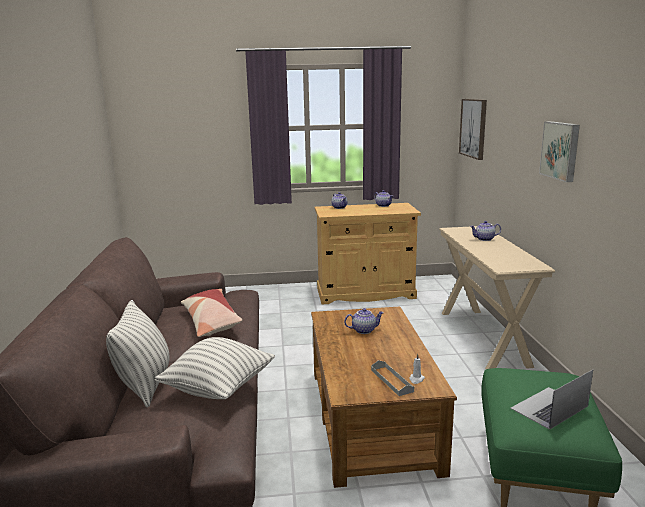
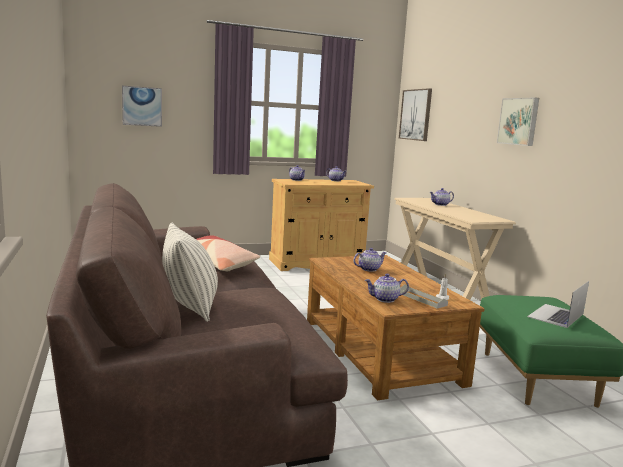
camera: 15 degrees left, 5 degrees down
pillow [155,337,275,399] -> none
none -> picture [122,86,162,127]
none -> teapot [365,274,409,303]

